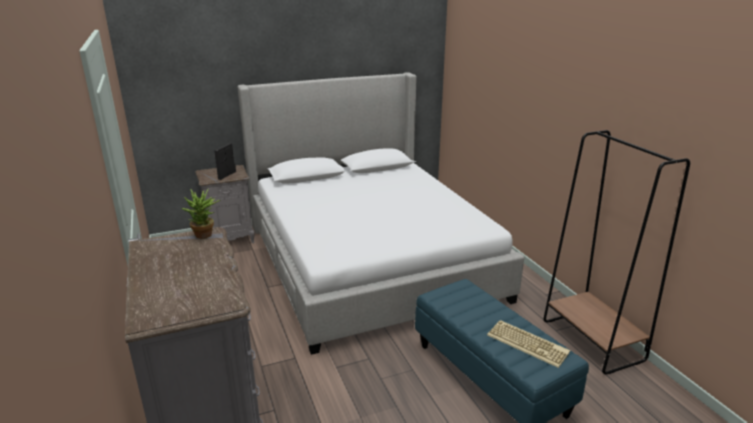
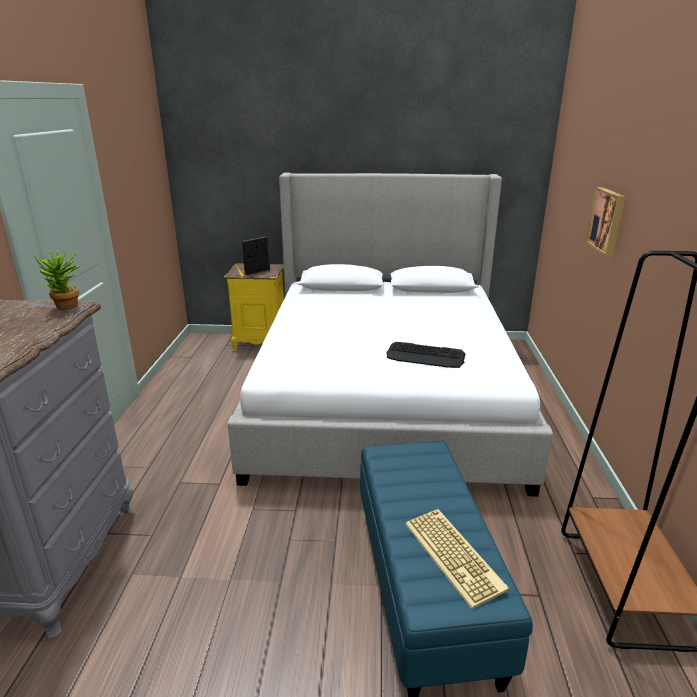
camera: 25 degrees right, 0 degrees up
grey nightstand [196,165,255,243] -> yellow nightstand [224,264,284,351]
none -> keyboard [386,342,466,368]
none -> picture [585,187,625,257]

